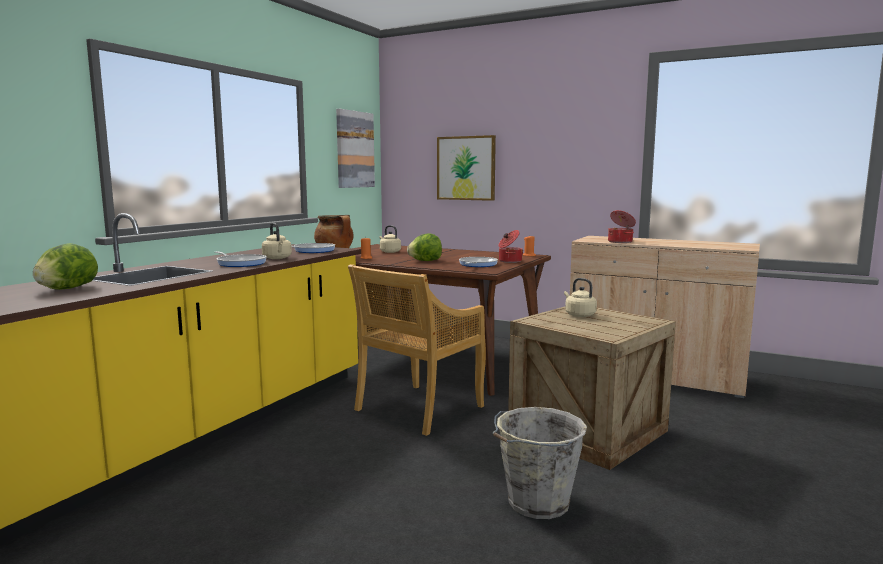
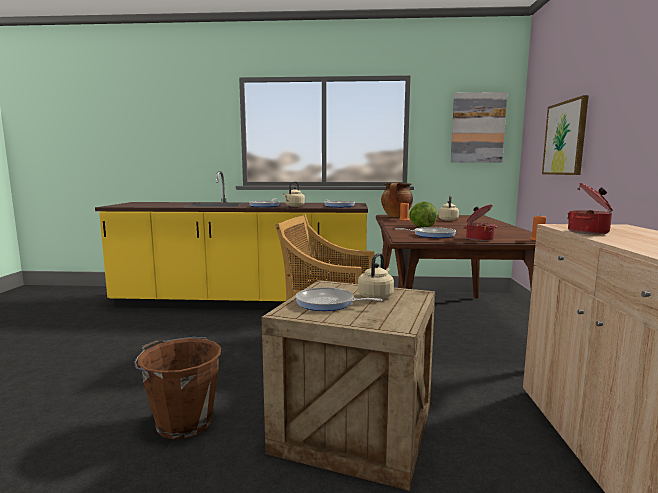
camera: 65 degrees right, 0 degrees up
lettuce [33,243,98,290] -> none
grey bucket [493,407,587,519] -> brown bucket [134,337,221,439]
none -> frying pan [295,287,382,311]

